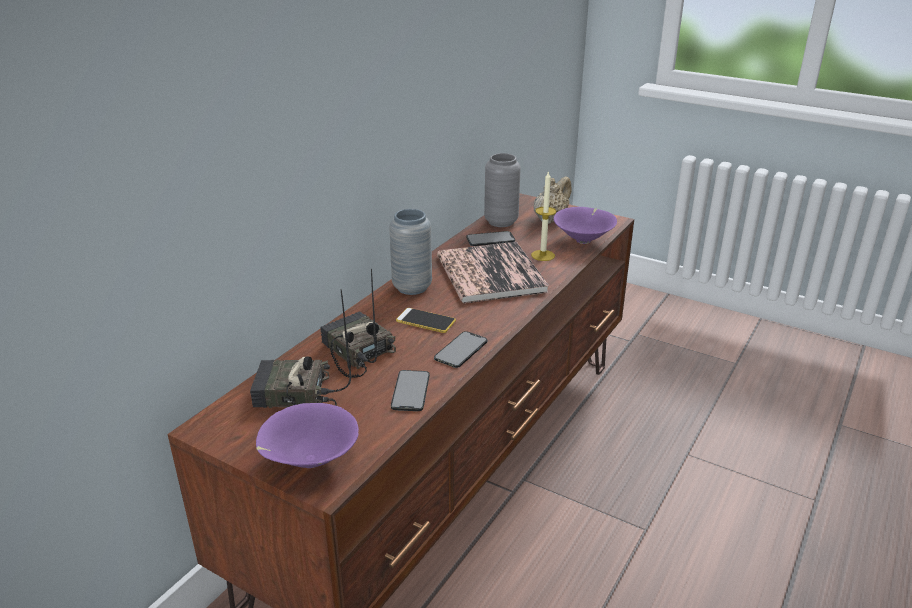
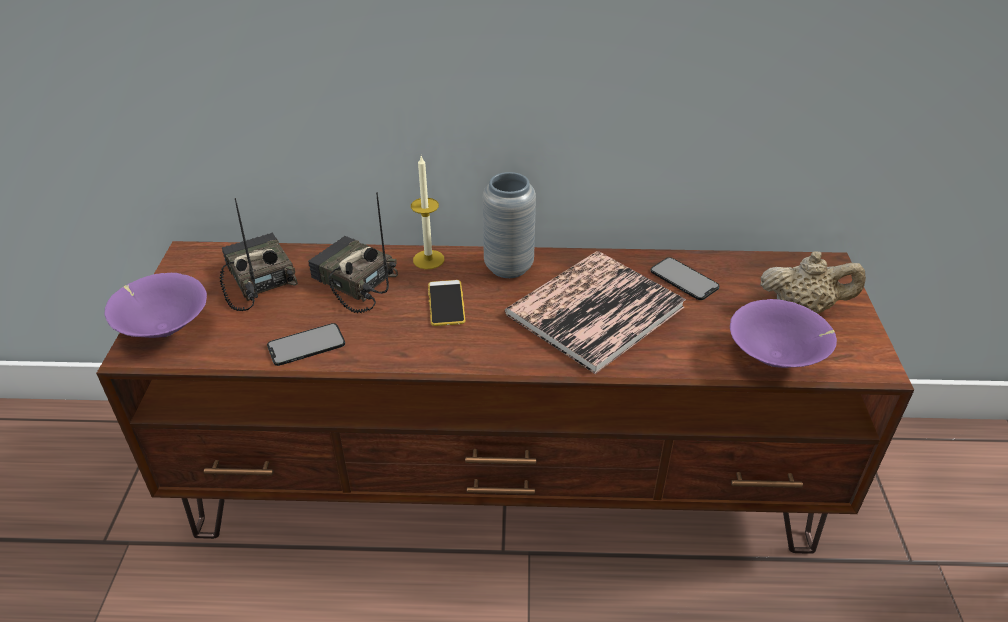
camera: 60 degrees right, 10 degrees up
radio [320,269,396,378] -> radio turned 75 degrees counterclockwise [308,192,398,313]
phone [434,331,487,368] -> none
grey vase [484,153,521,227] -> none
candle [531,171,556,261] -> candle moved to [411,156,444,269]

